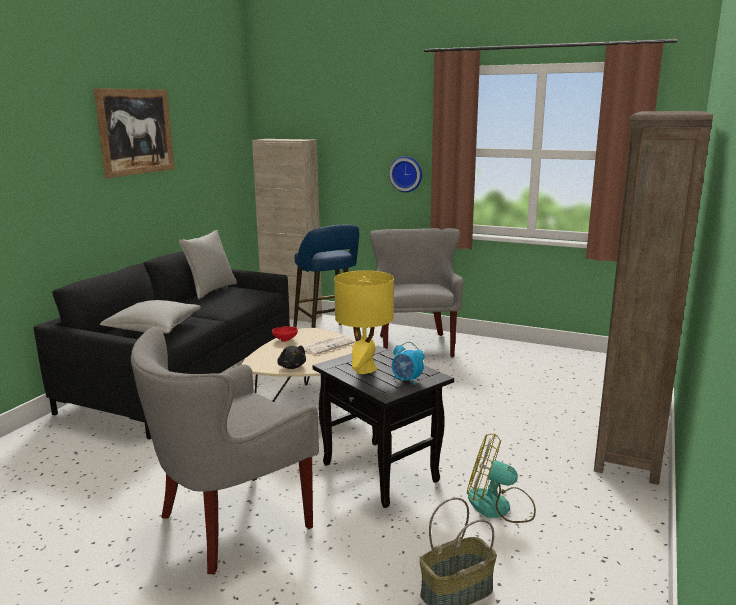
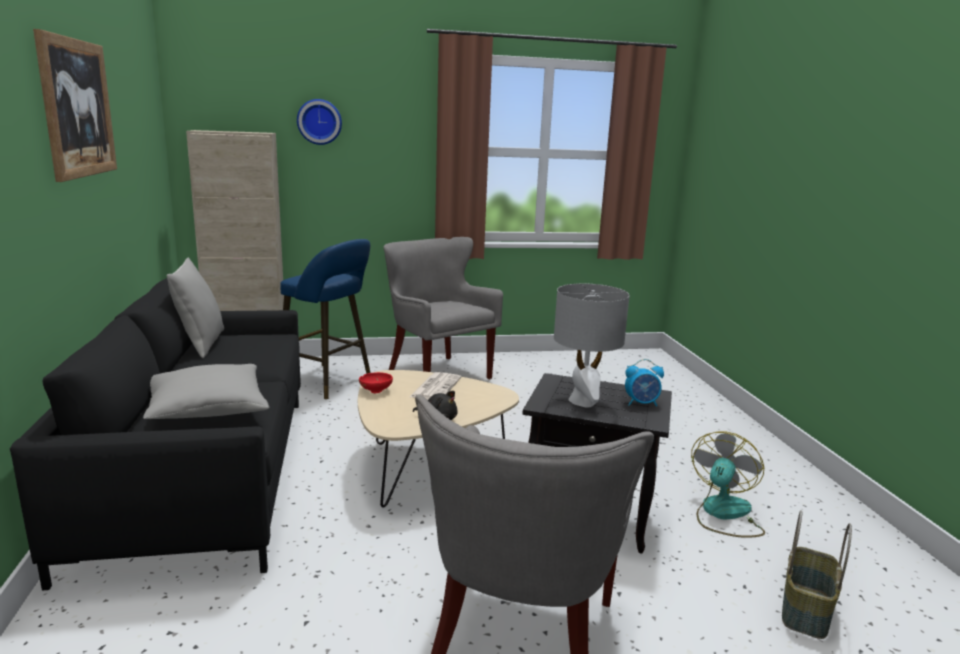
camera: 35 degrees left, 0 degrees up
yellow table lamp [334,270,394,374] -> grey table lamp [554,283,630,407]
wall clock [389,156,422,192] -> wall clock moved to [297,99,342,145]
fan [467,434,536,523] -> fan turned 135 degrees clockwise [691,431,765,538]
brown bookcase [594,111,713,485] -> none

